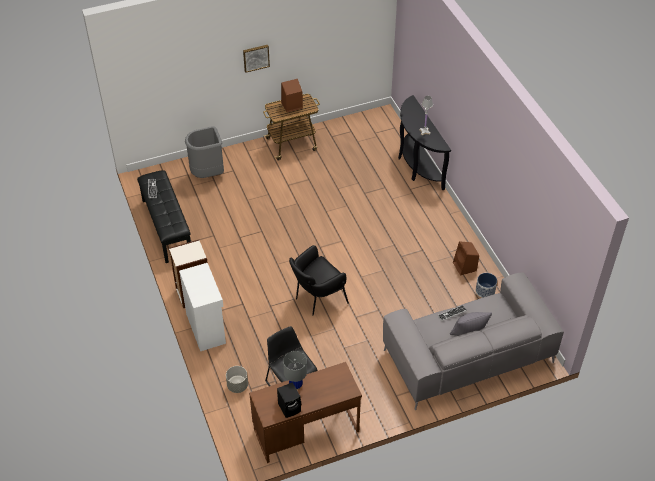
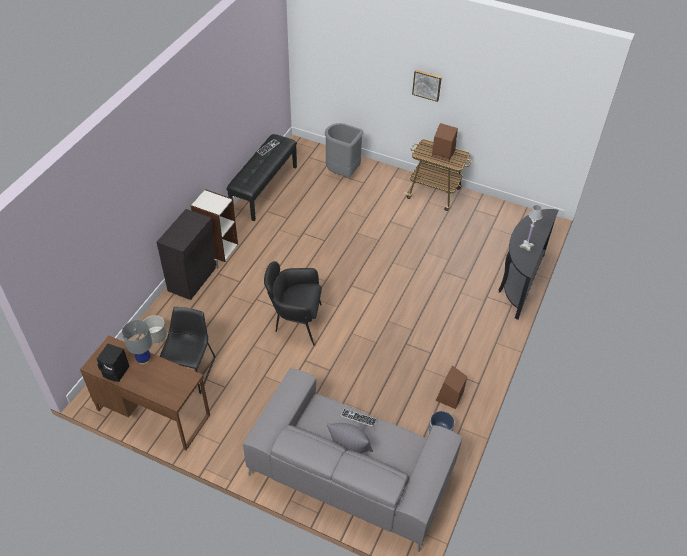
camera: 45 degrees right, 0 degrees up
white cabinet [179,263,226,351] -> black cabinet [156,209,219,300]

